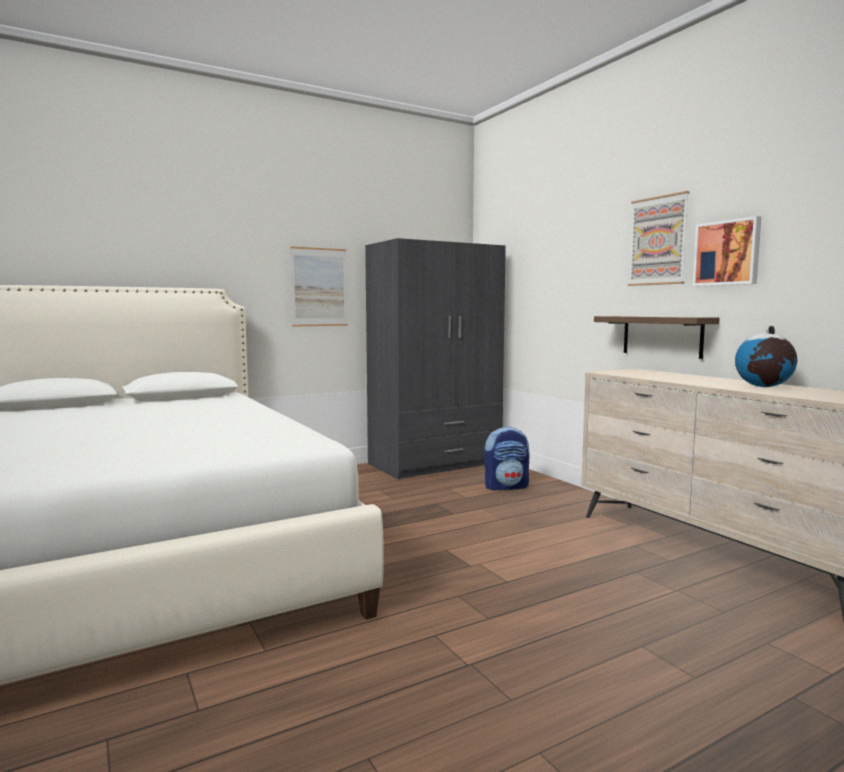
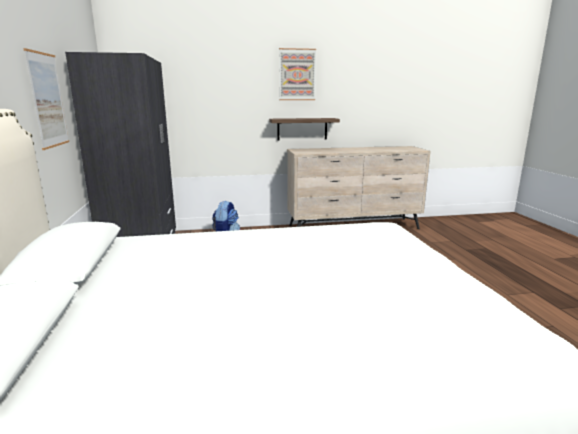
camera: 70 degrees left, 10 degrees up
picture [693,216,761,286] -> none
globe [735,326,797,387] -> none

